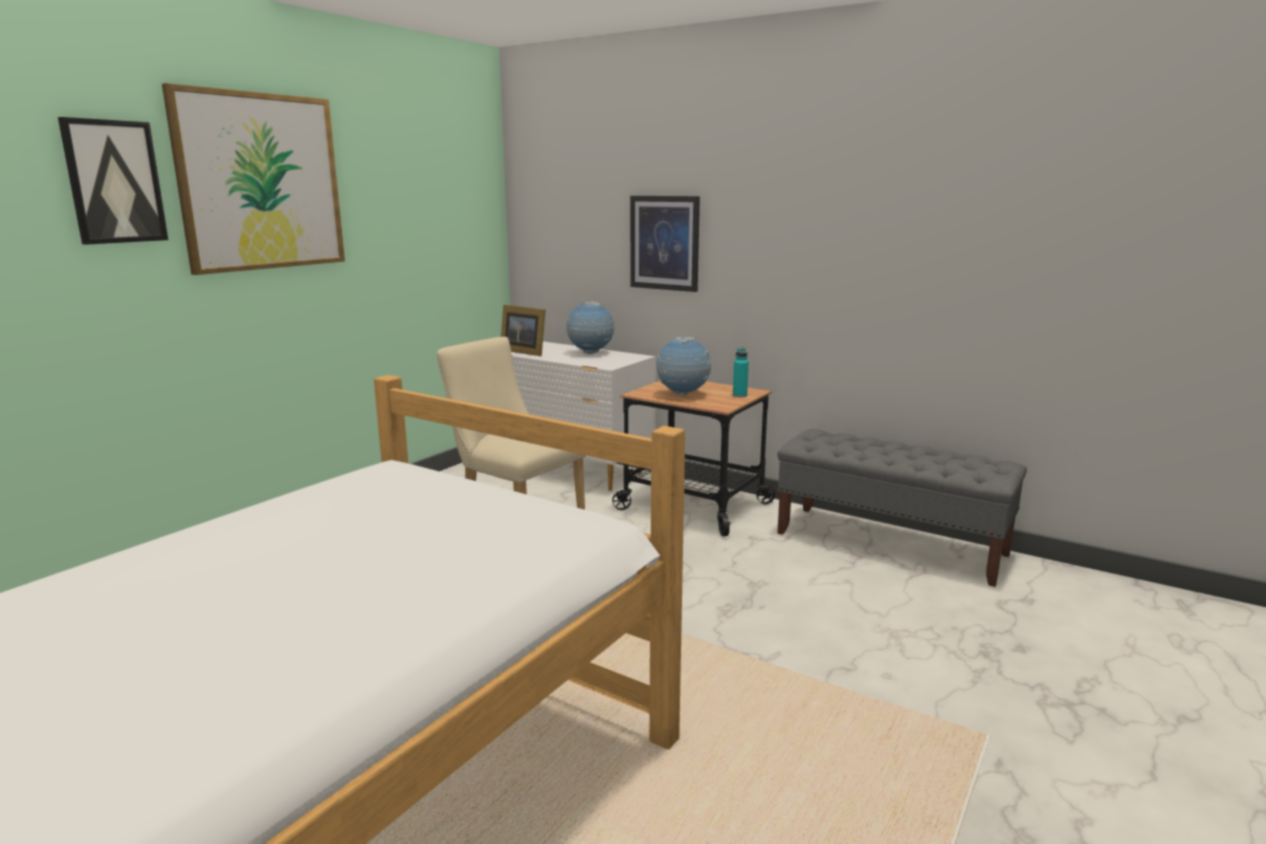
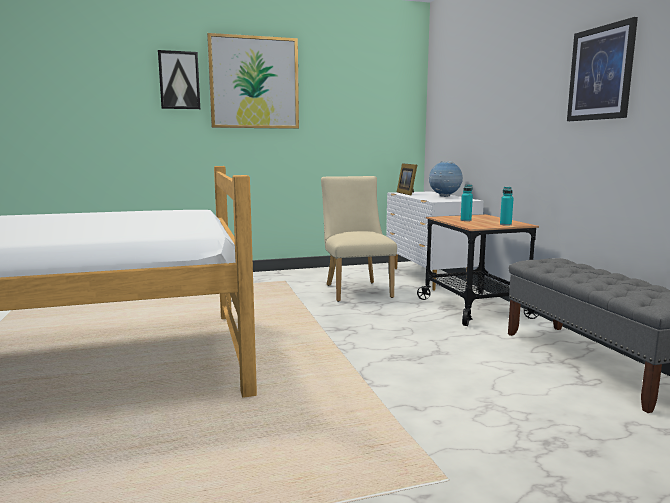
camera: 40 degrees right, 5 degrees down
picture [630,196,700,292] -> picture moved to [567,17,638,121]
globe [656,336,711,395] -> turquoise bottle [461,185,473,221]

